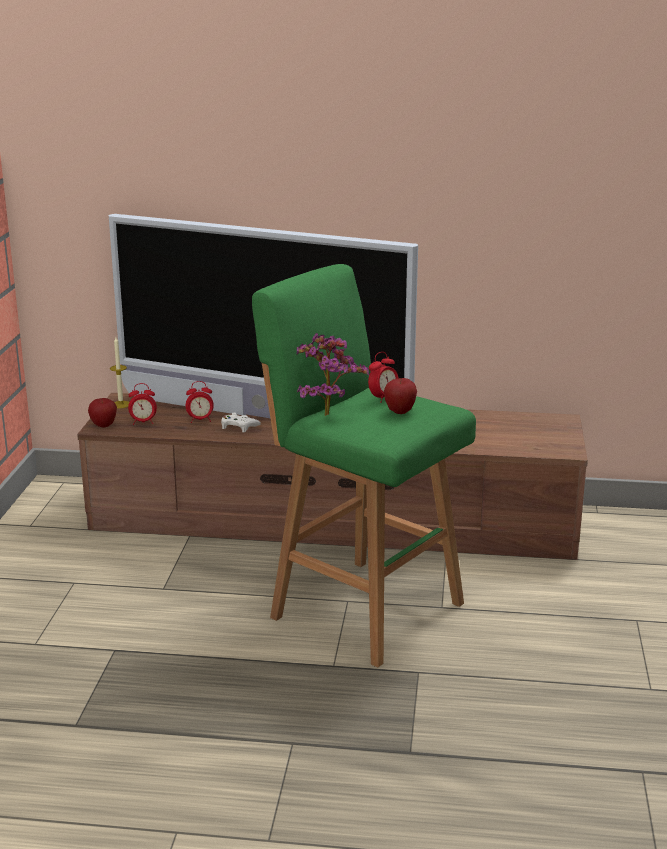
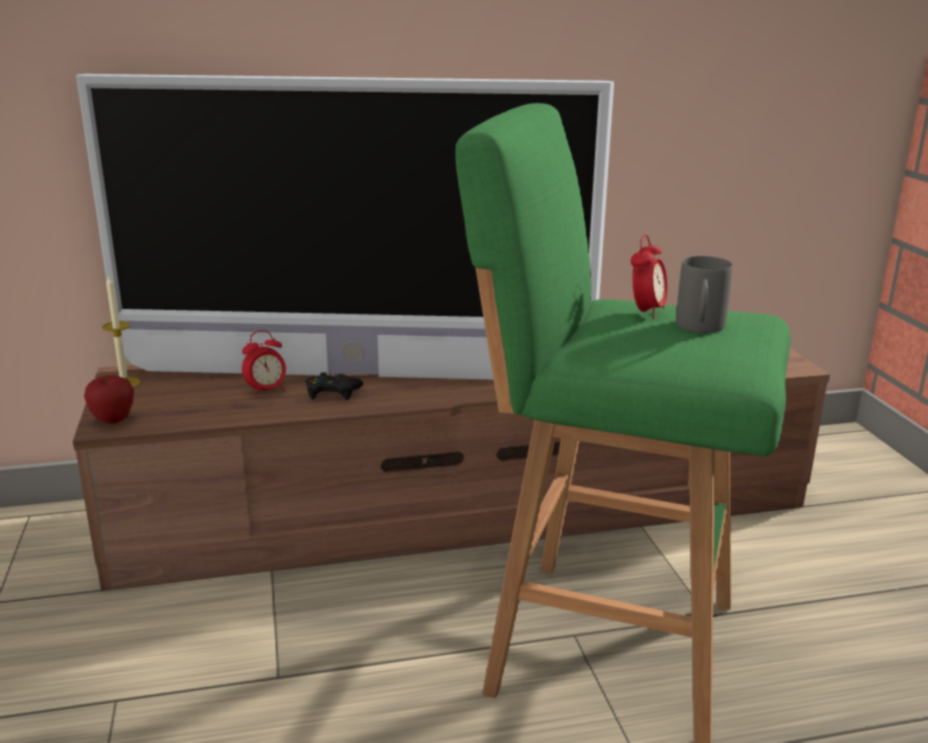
camera: 20 degrees left, 0 degrees up
alarm clock [128,383,157,425] -> none
white game controller [221,413,261,432] -> black game controller [306,372,363,400]
potted plant [297,333,369,416] -> none
apple [384,378,417,414] -> grey mug [676,256,733,333]

